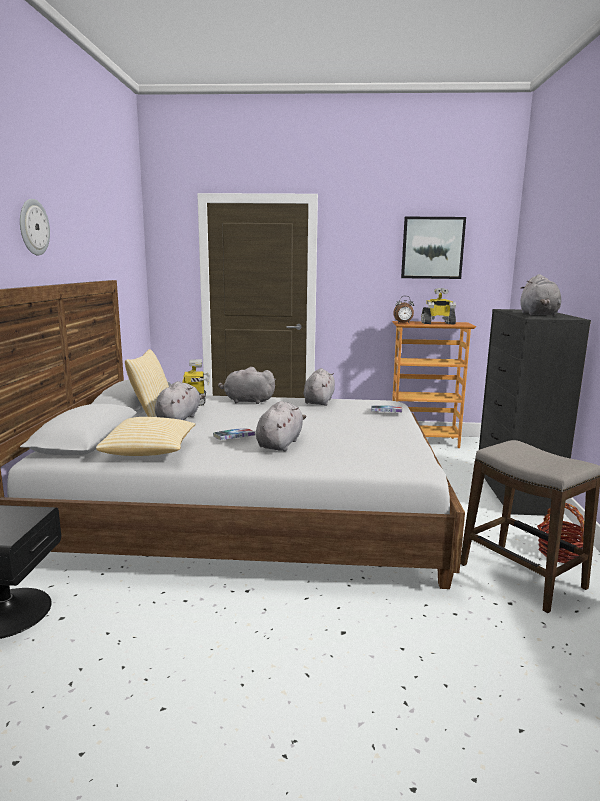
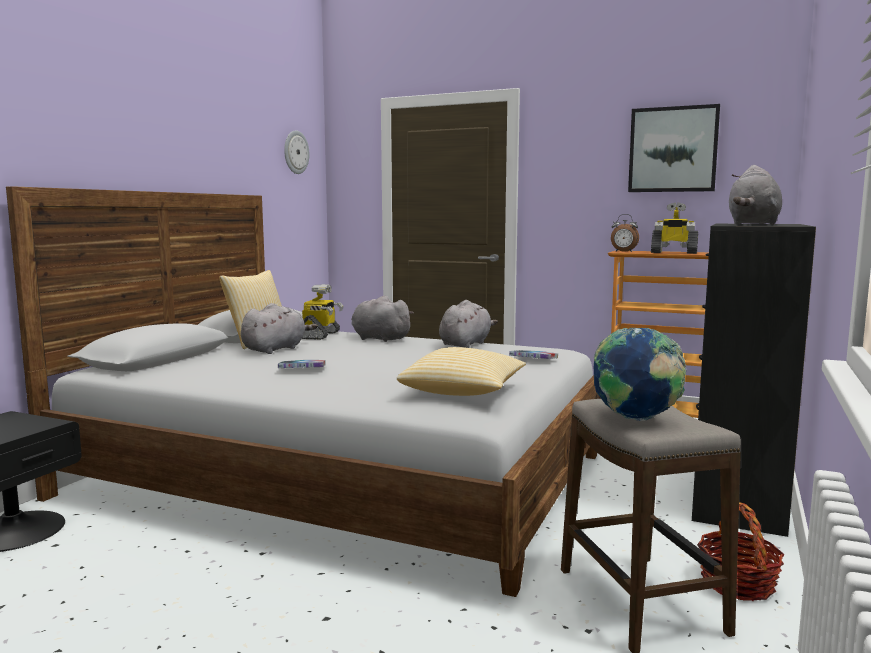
camera: 20 degrees right, 5 degrees down
wall clock [20,199,50,255] -> wall clock moved to [284,130,309,174]
pillow [96,417,196,456] -> pillow moved to [397,347,526,396]
grey plush toy [256,401,306,451] -> none
none -> globe [594,328,686,421]

